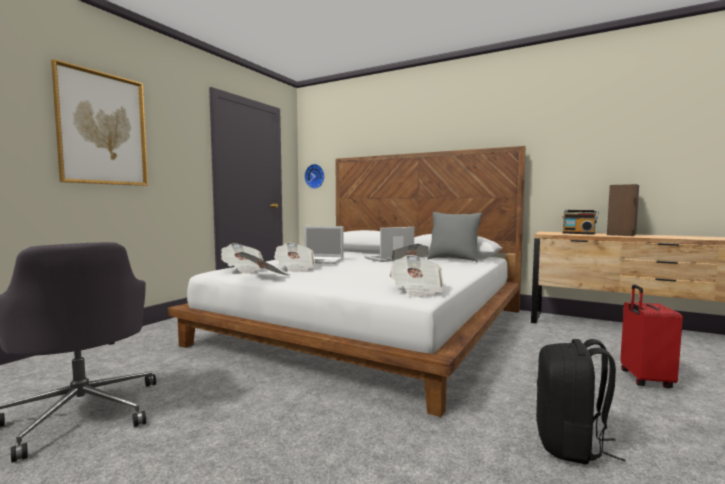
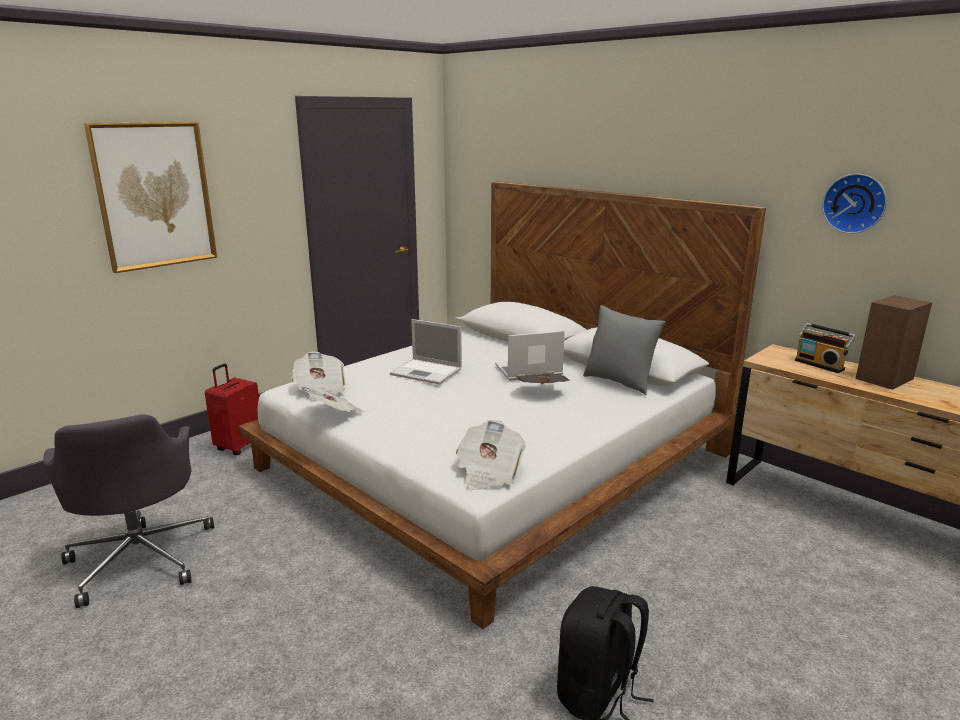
camera: 15 degrees right, 15 degrees up
newspaper [274,243,315,272] -> none
wall clock [304,164,325,189] -> wall clock moved to [822,174,887,234]
red suitcase [620,285,683,388] -> red suitcase moved to [205,364,259,455]

